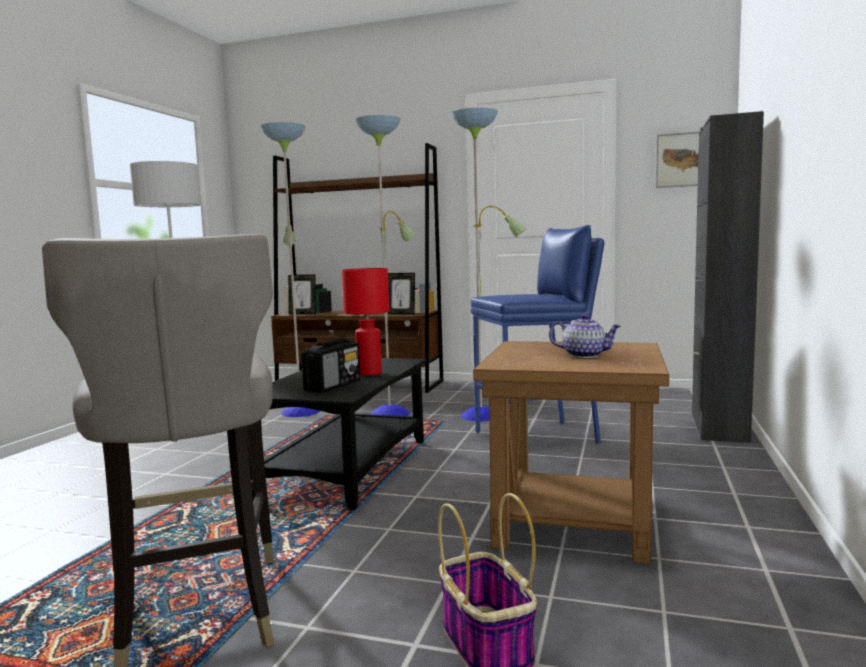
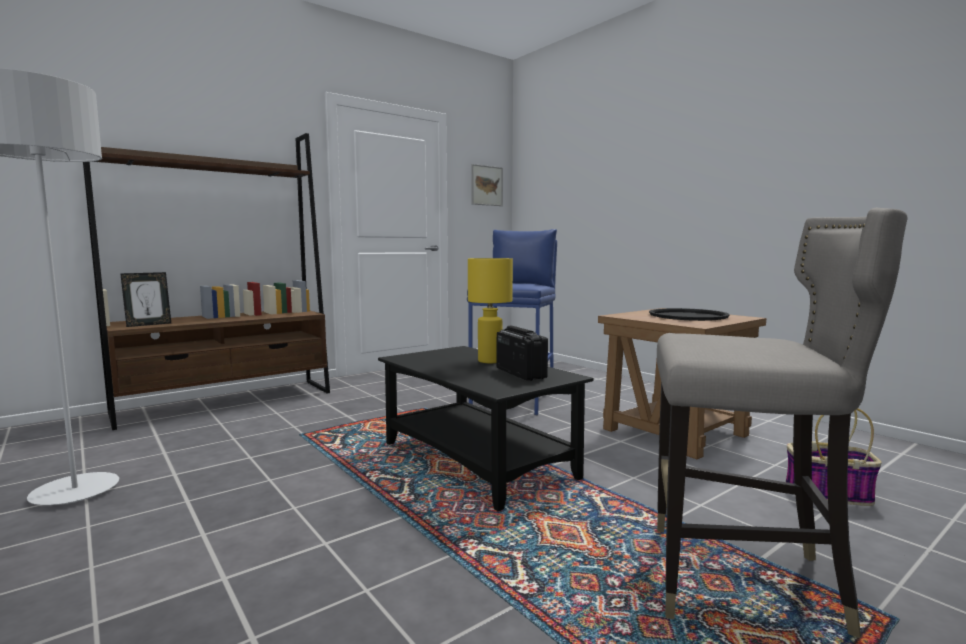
camera: 55 degrees left, 0 degrees up
floor lamp [261,108,526,421] -> none
red table lamp [342,268,389,376] -> yellow table lamp [468,258,513,363]
picture frame [387,273,415,315] -> none
teapot [549,314,621,358] -> black tray [649,308,730,321]
black cabinet [692,111,764,443] -> none

